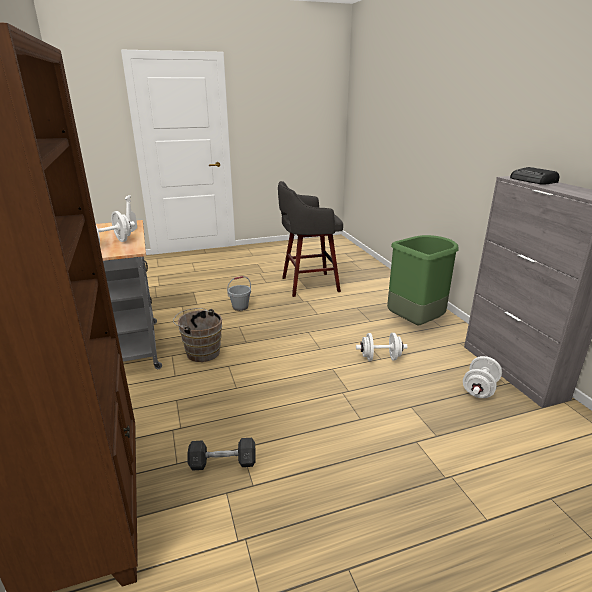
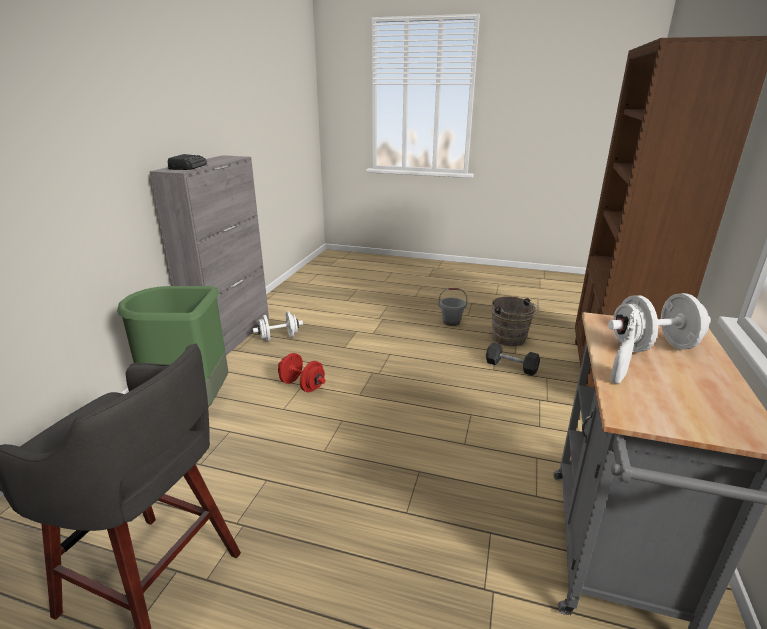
camera: 145 degrees left, 0 degrees up
brown bucket [173,308,222,362] -> brown bucket moved to [491,296,539,346]
grey bucket [227,276,251,311] -> grey bucket moved to [438,288,467,326]
white dumbbell [356,333,408,361] -> red dumbbell [278,353,326,392]

